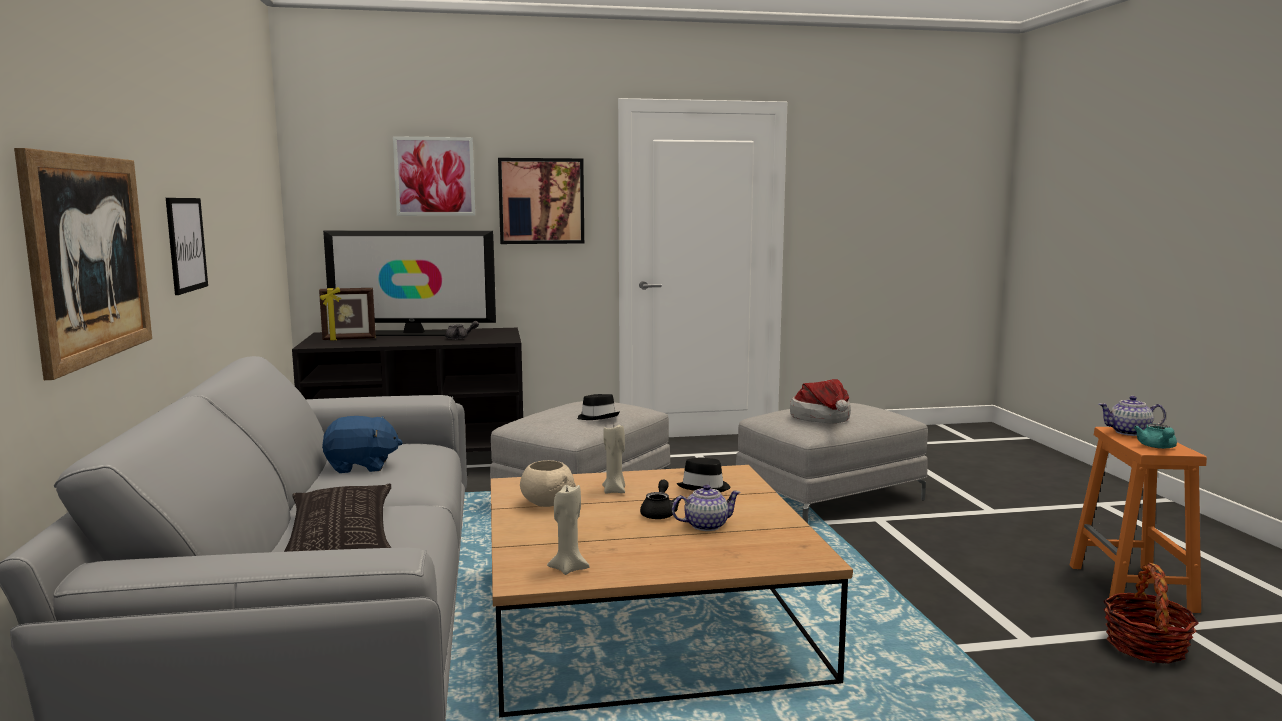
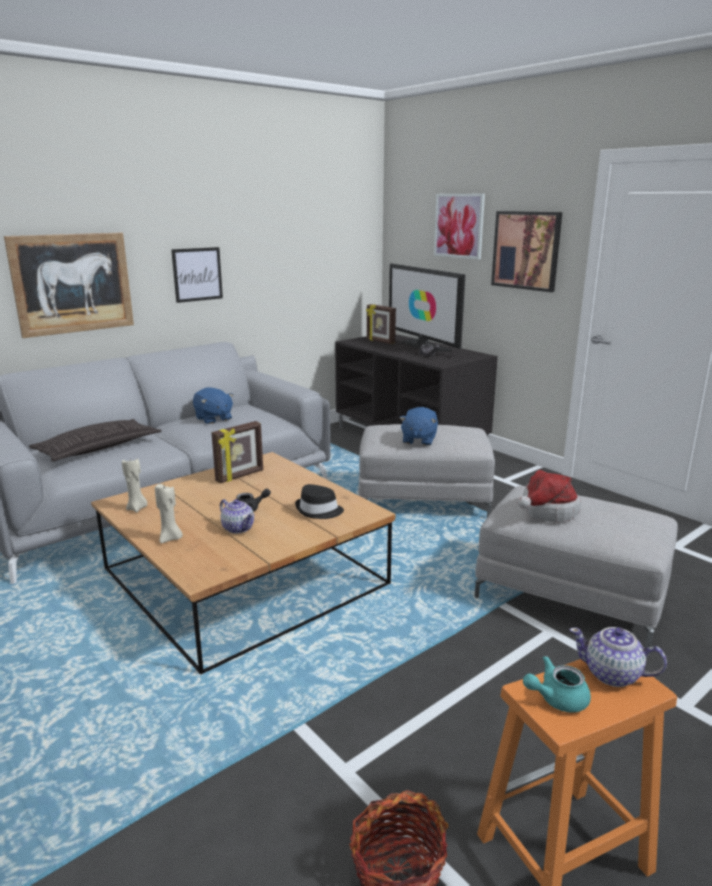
camera: 60 degrees right, 10 degrees up
beige bowl [520,460,576,507] -> picture frame [211,421,263,483]
black hat [577,394,620,420] -> blue plush toy [399,407,438,446]
beige candle [602,425,625,494] -> beige candle moved to [155,484,183,543]
teapot [1098,396,1166,436] -> teapot turned 45 degrees counterclockwise [570,627,667,687]

